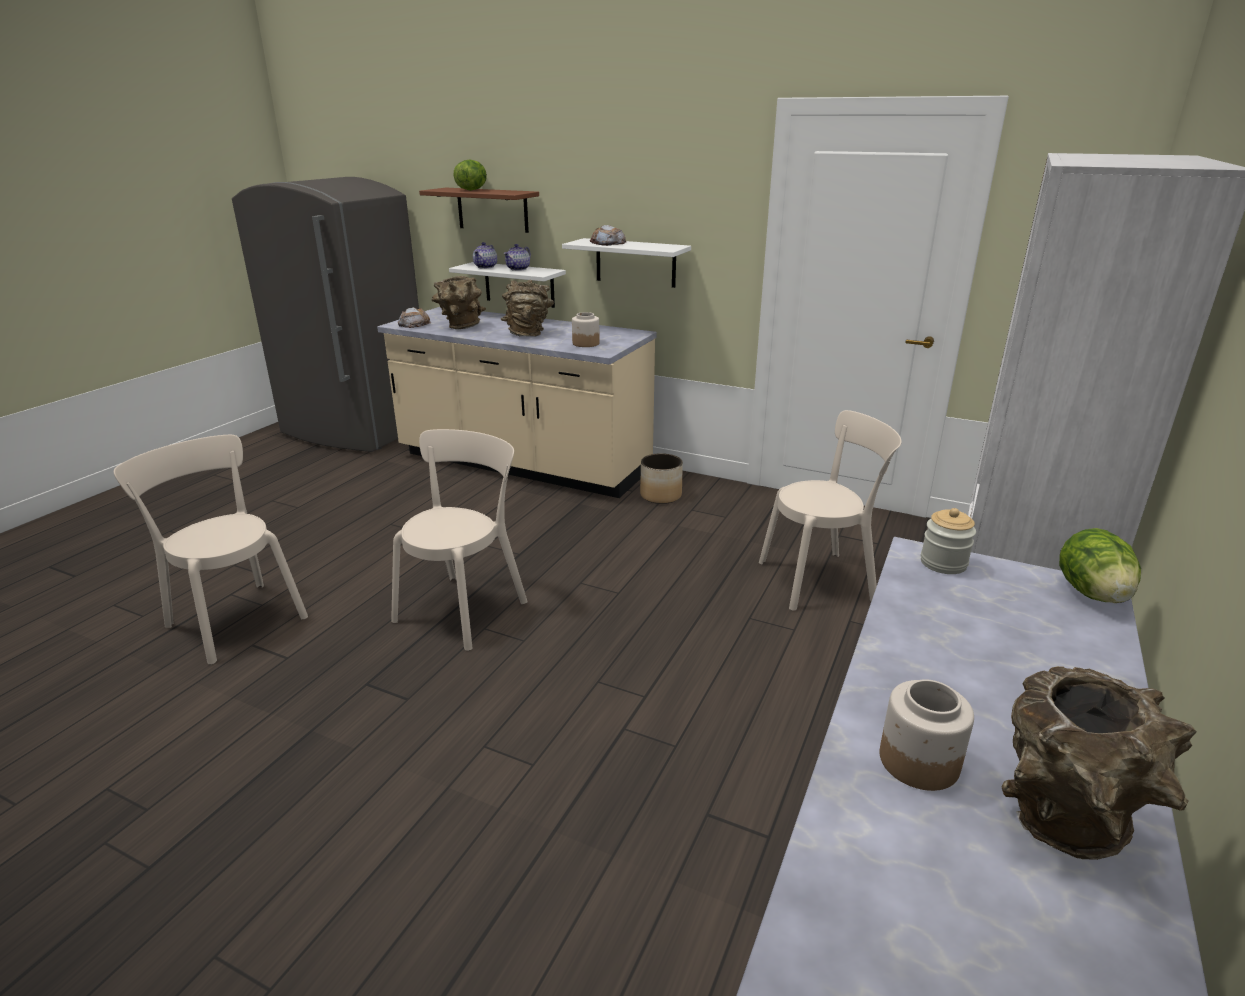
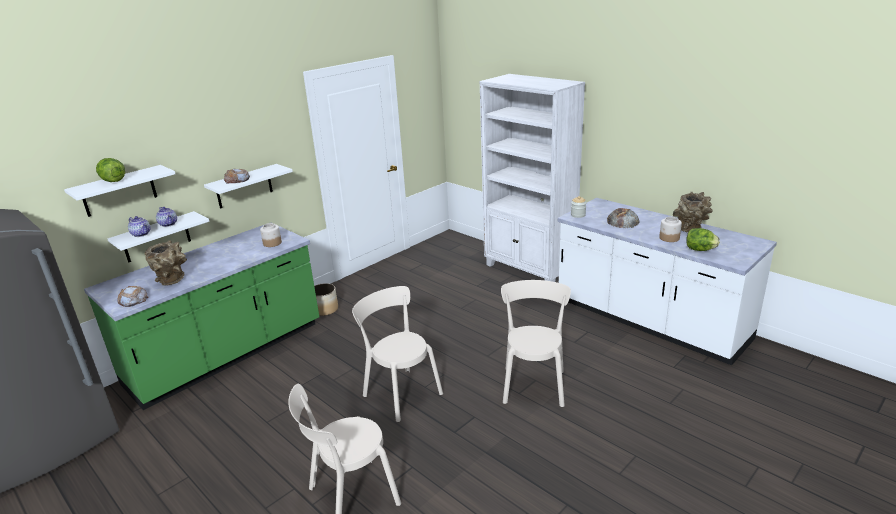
camera: 70 degrees left, 0 degrees up
beige counter [377,307,657,498] -> green counter [84,225,319,410]
brown shelf [419,188,539,233] -> white shelf [64,165,175,217]
brown vase [501,280,554,337] -> none
beige chair [759,410,902,611] -> beige chair moved to [501,280,571,407]
lettuce [1059,528,1141,603] -> lettuce moved to [686,228,720,251]
none -> bread [607,208,640,229]

